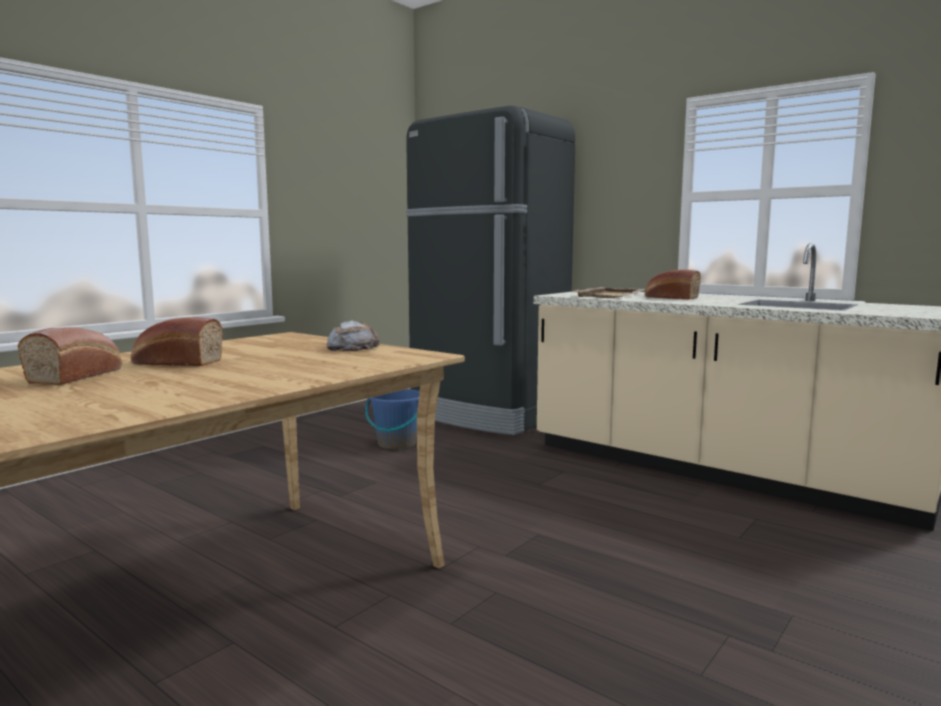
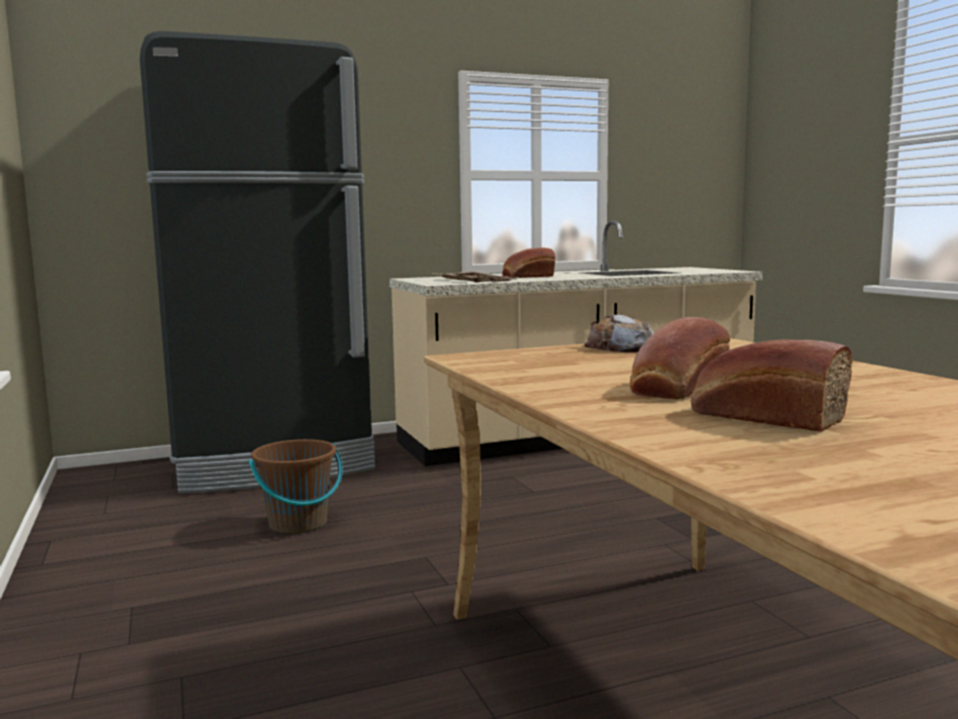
camera: 60 degrees left, 0 degrees up
blue bucket [365,389,420,450] -> brown bucket [249,439,343,534]

